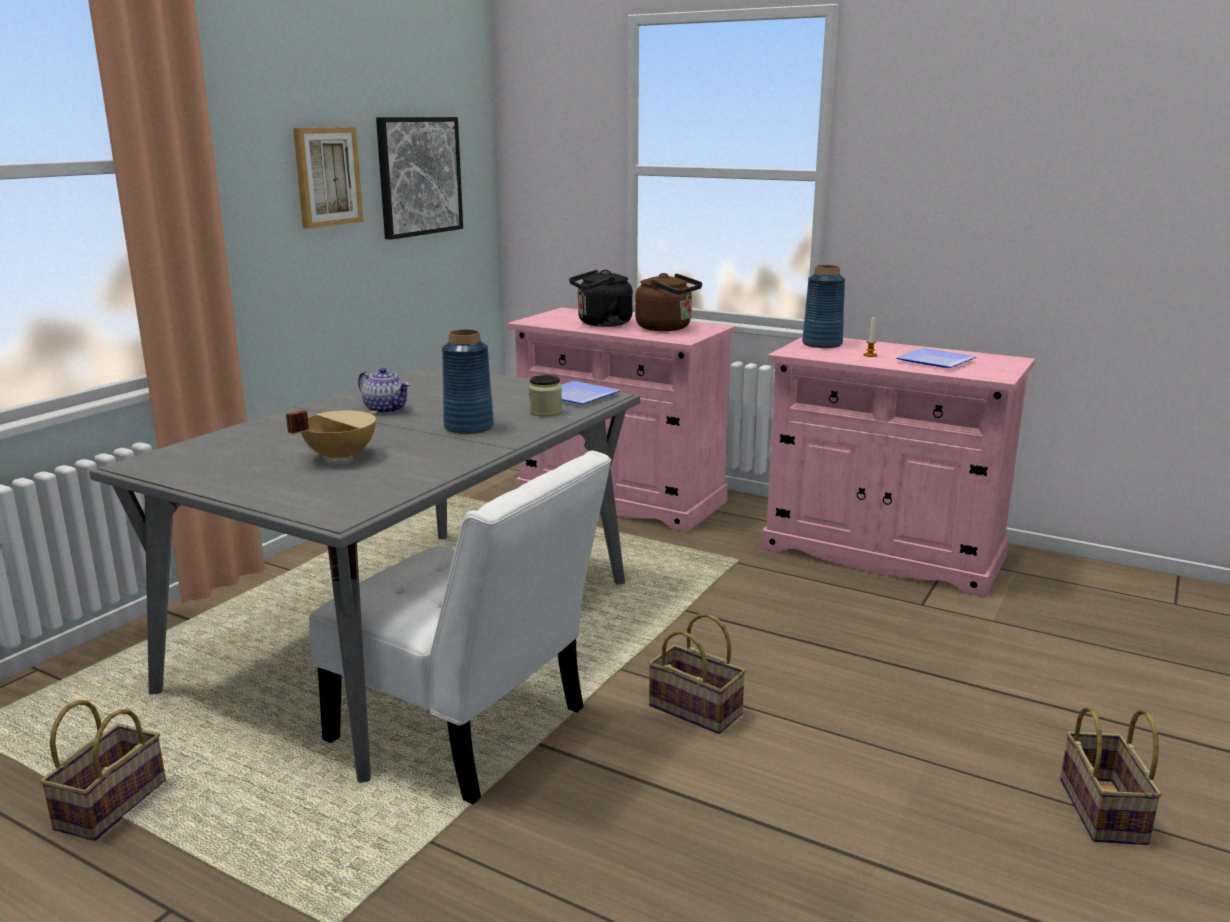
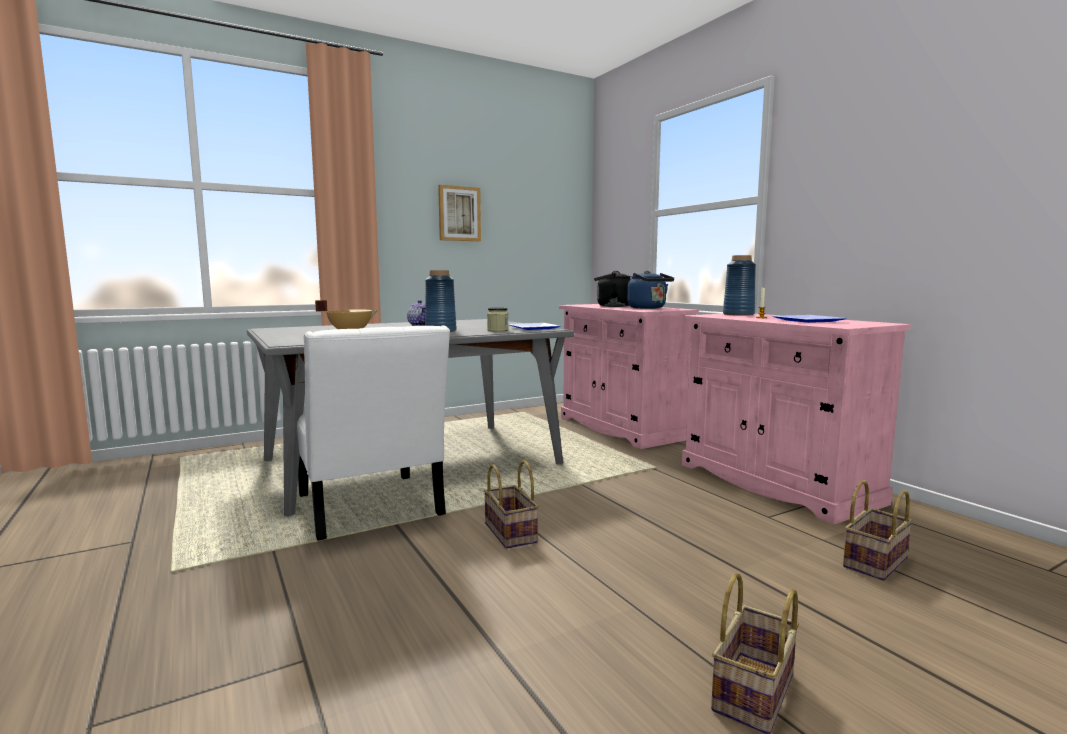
camera: 30 degrees right, 10 degrees down
basket [40,700,166,841] -> basket moved to [843,480,913,581]
picture [376,117,463,240] -> none
brown kettle [635,273,702,331] -> blue kettle [627,271,674,309]

